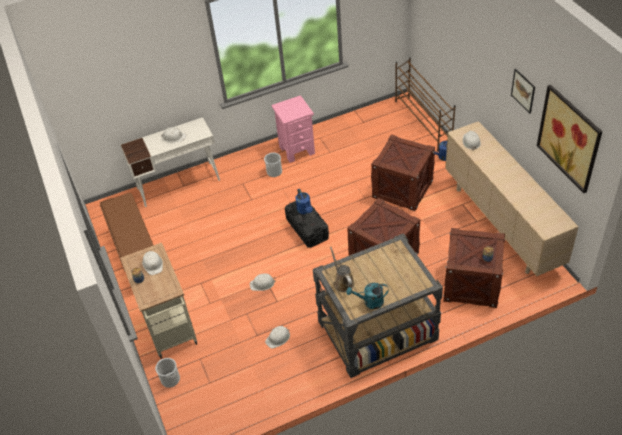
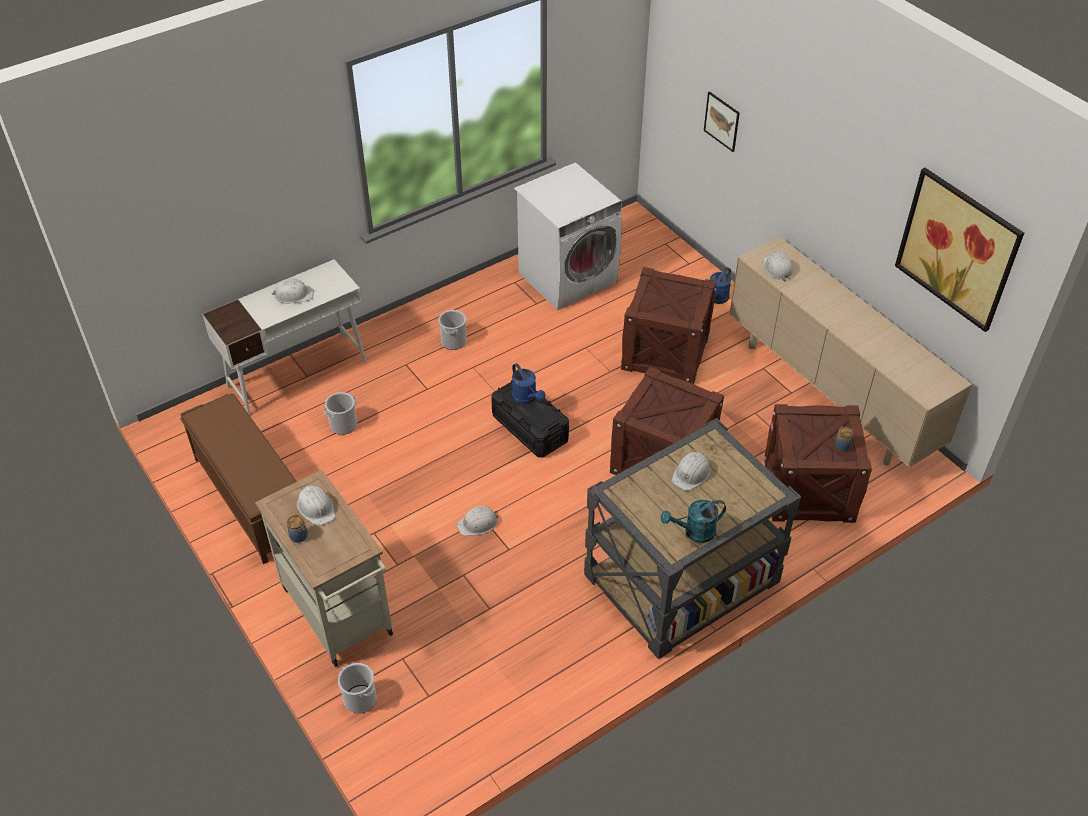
camera: 15 degrees left, 0 degrees up
white hard hat [265,326,290,349] -> white hard hat moved to [671,452,711,491]
pink nightstand [271,95,315,163] -> none
brown watering can [330,247,355,292] -> none
brown shoe rack [395,57,456,151] -> none
picture [511,69,535,113] -> picture moved to [704,92,740,152]
none -> bucket [324,392,357,435]
none -> white washing machine [514,162,622,310]

